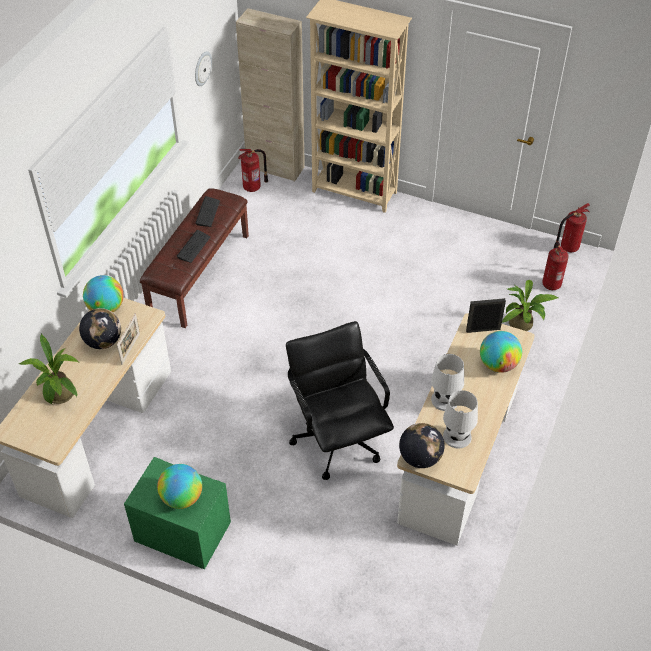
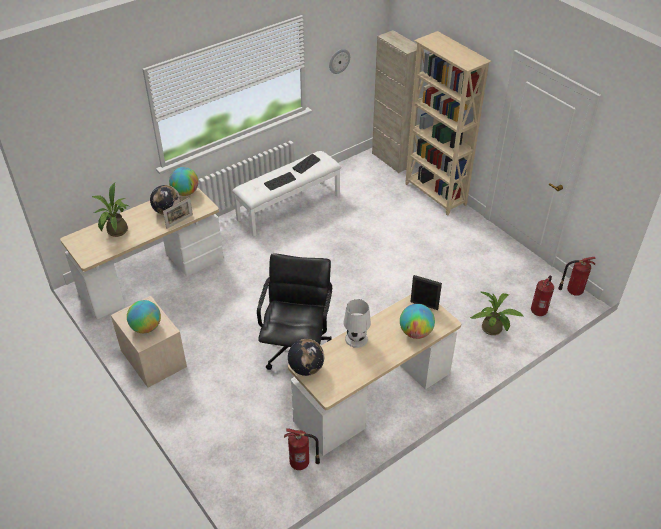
camera: 30 degrees right, 5 degrees down
green nightstand [124,457,231,569] -> beige nightstand [111,296,187,388]
brown bench [140,188,249,328] -> white bench [232,151,341,237]
fire extinguisher [238,149,268,192] -> fire extinguisher moved to [284,428,320,470]
white table lamp [443,390,478,448] -> none

